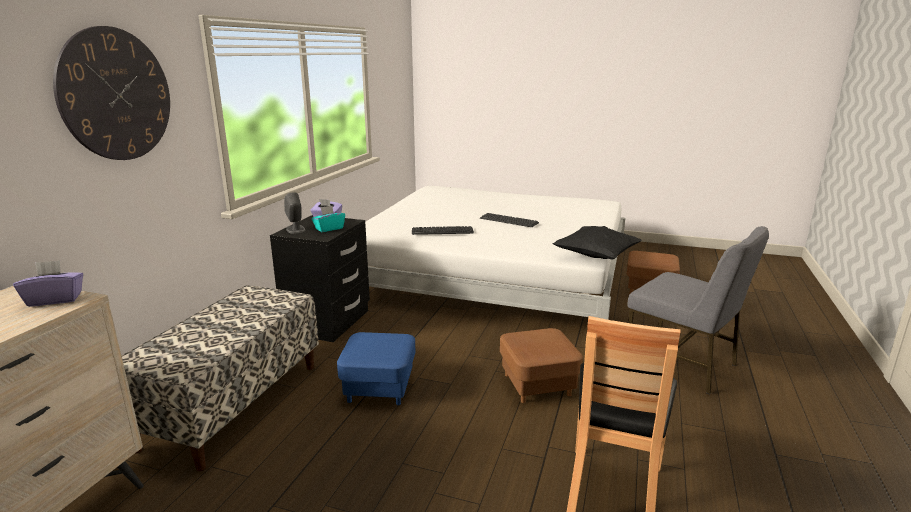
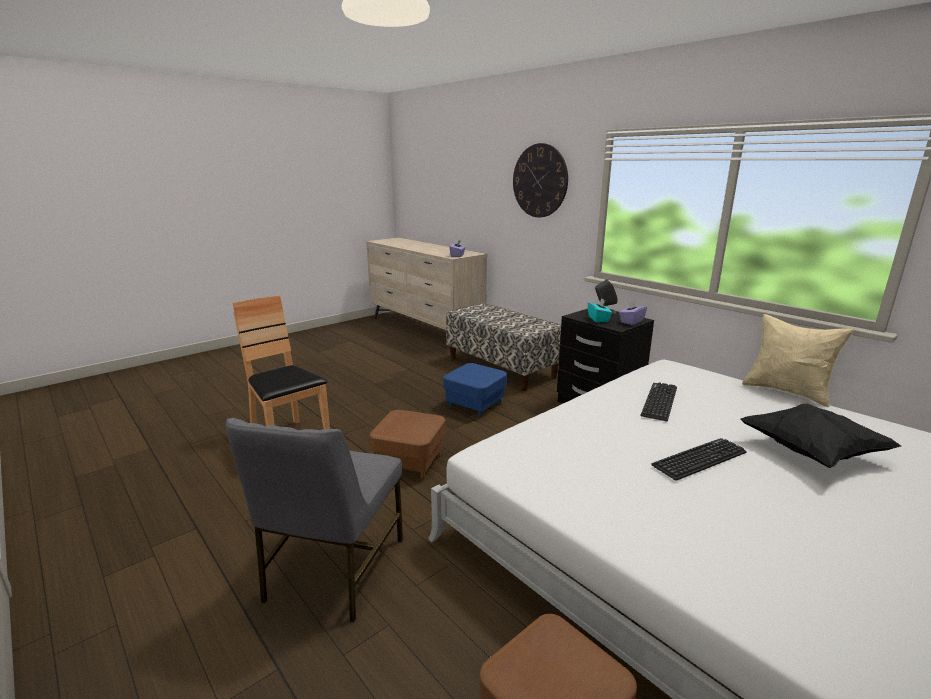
camera: 120 degrees right, 0 degrees up
black pillow [552,226,642,260] -> black pillow moved to [740,404,901,468]
grey chair [628,226,769,395] -> grey chair turned 60 degrees counterclockwise [226,418,403,623]
none -> beige pillow [742,314,854,407]

